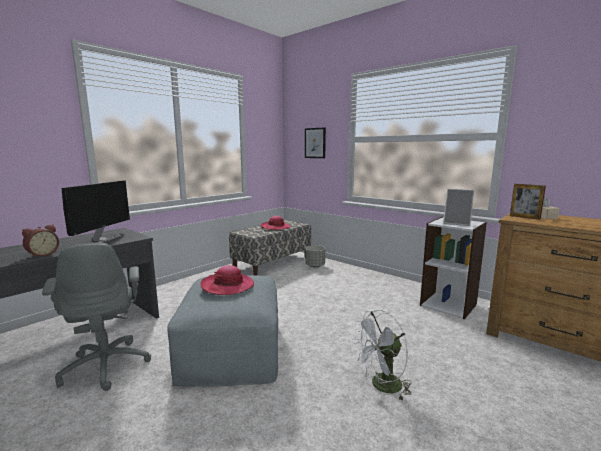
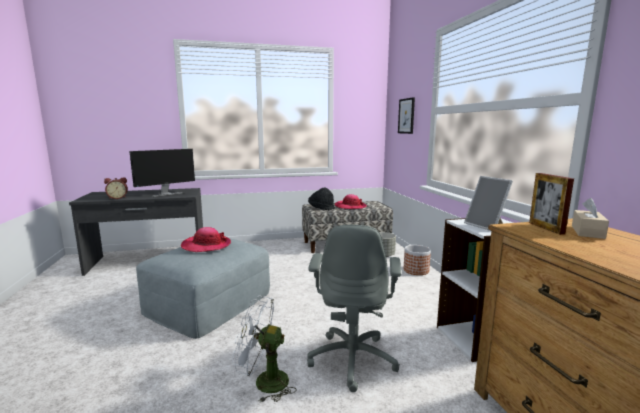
camera: 35 degrees right, 0 degrees up
grey office chair [42,242,151,391] -> grey office chair moved to [307,225,401,392]
none -> black hat [308,188,335,210]
none -> planter [404,245,431,275]

